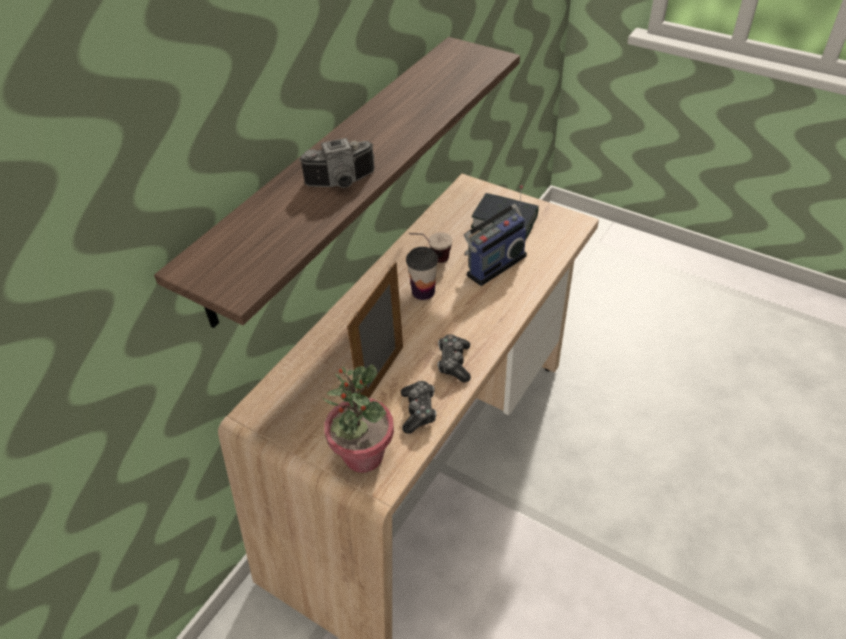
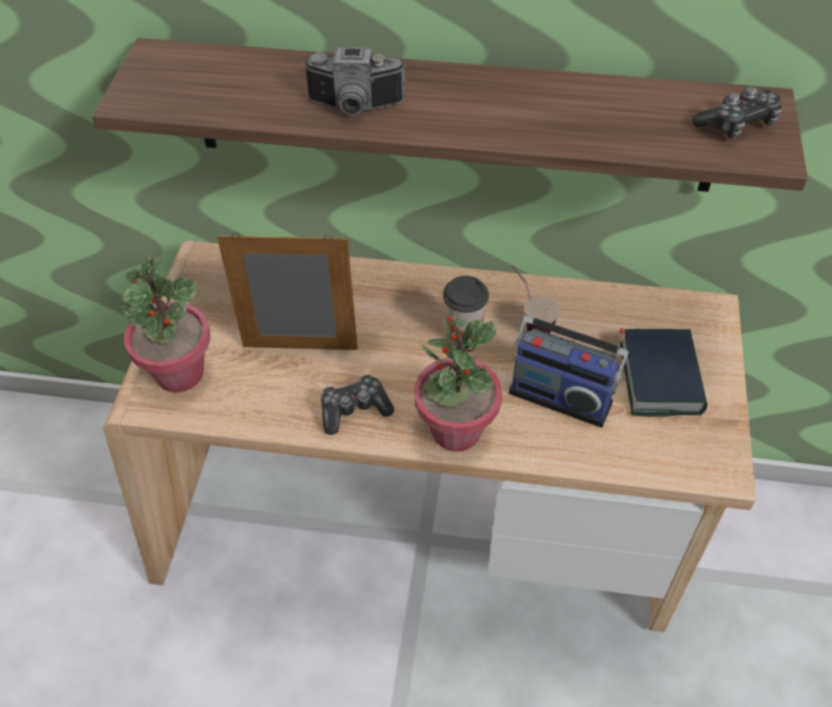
camera: 65 degrees right, 5 degrees up
camera [299,138,375,188] -> camera turned 45 degrees counterclockwise [302,47,406,115]
game controller [401,381,437,434] -> game controller moved to [692,87,782,139]
none -> potted plant [414,313,502,451]

